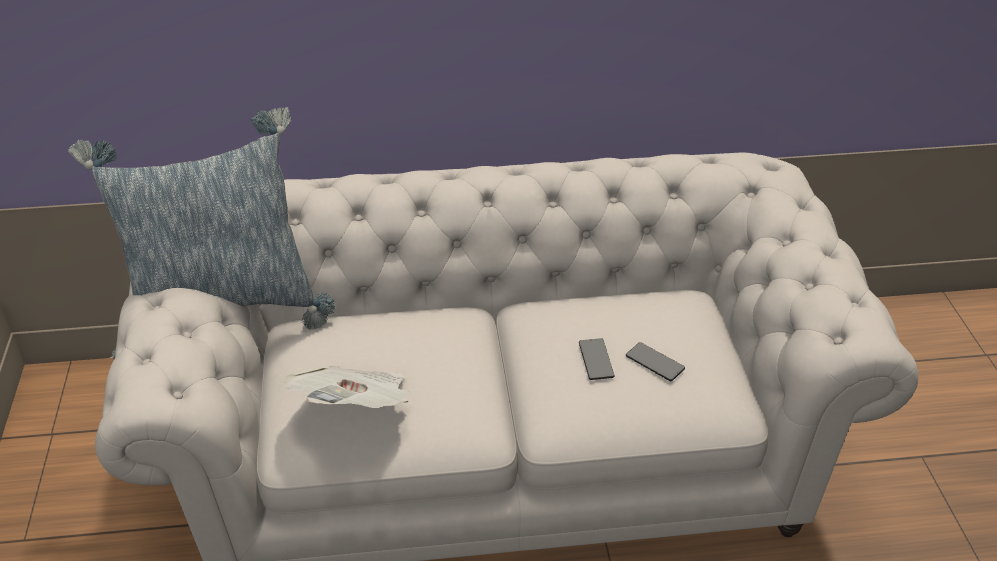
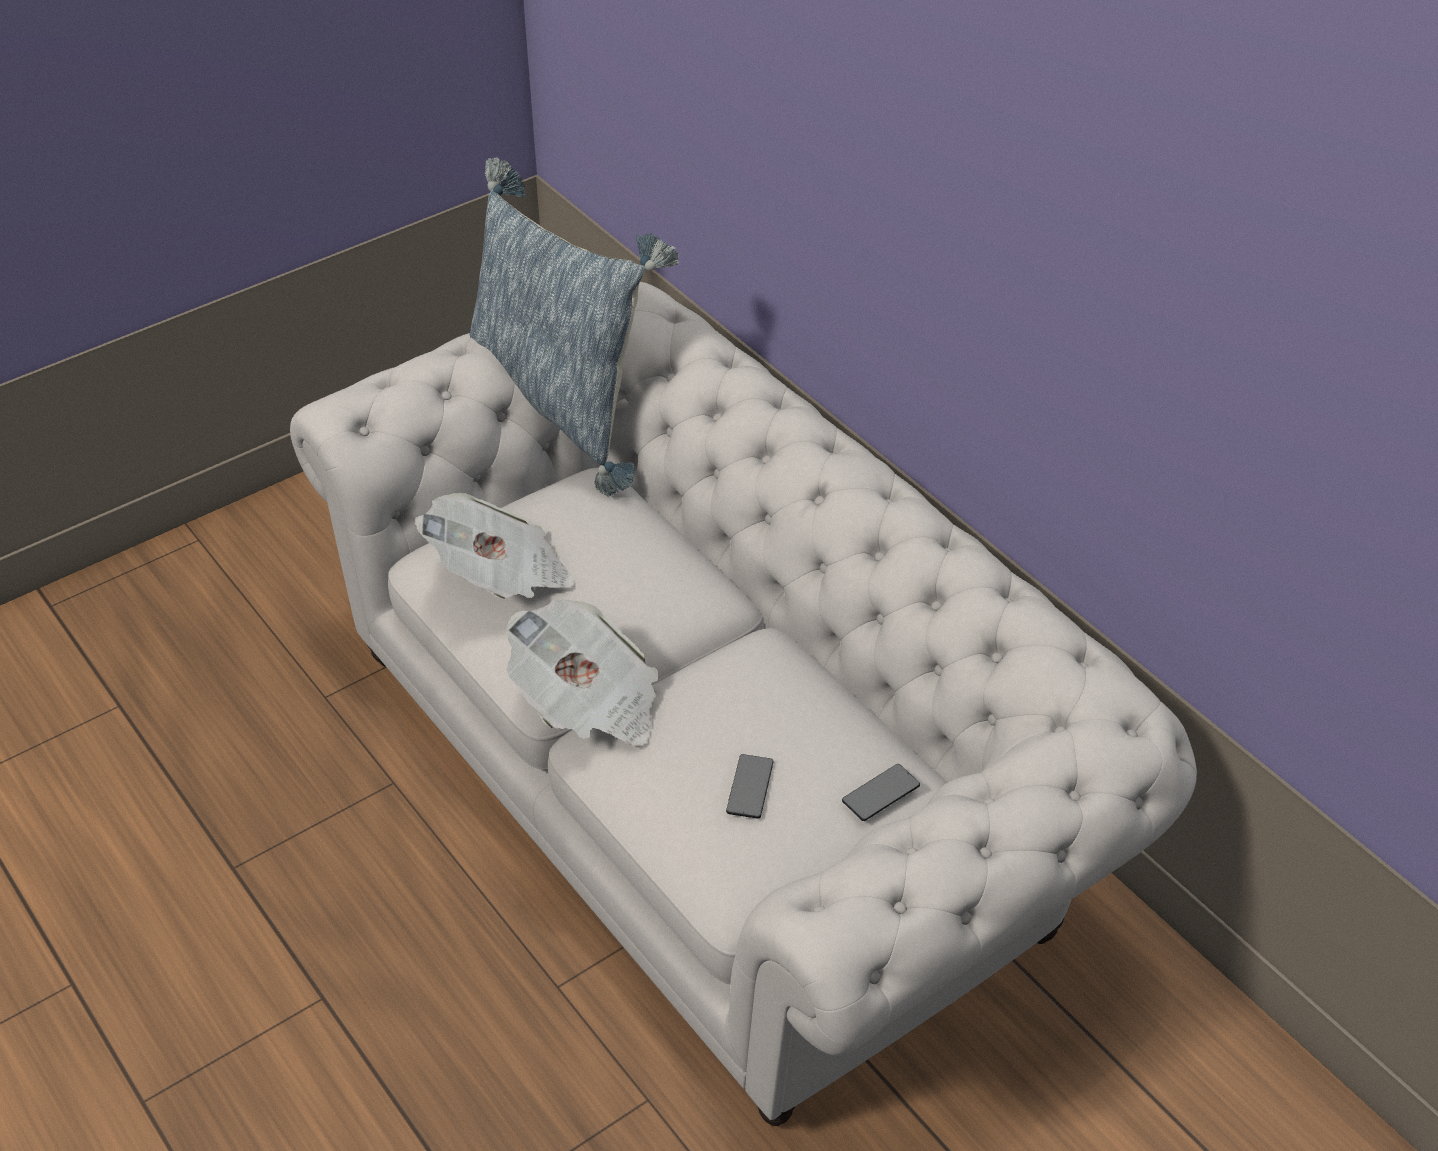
camera: 60 degrees right, 5 degrees up
phone [579,338,614,380] -> phone moved to [842,764,920,821]
none -> newspaper [507,600,659,746]

